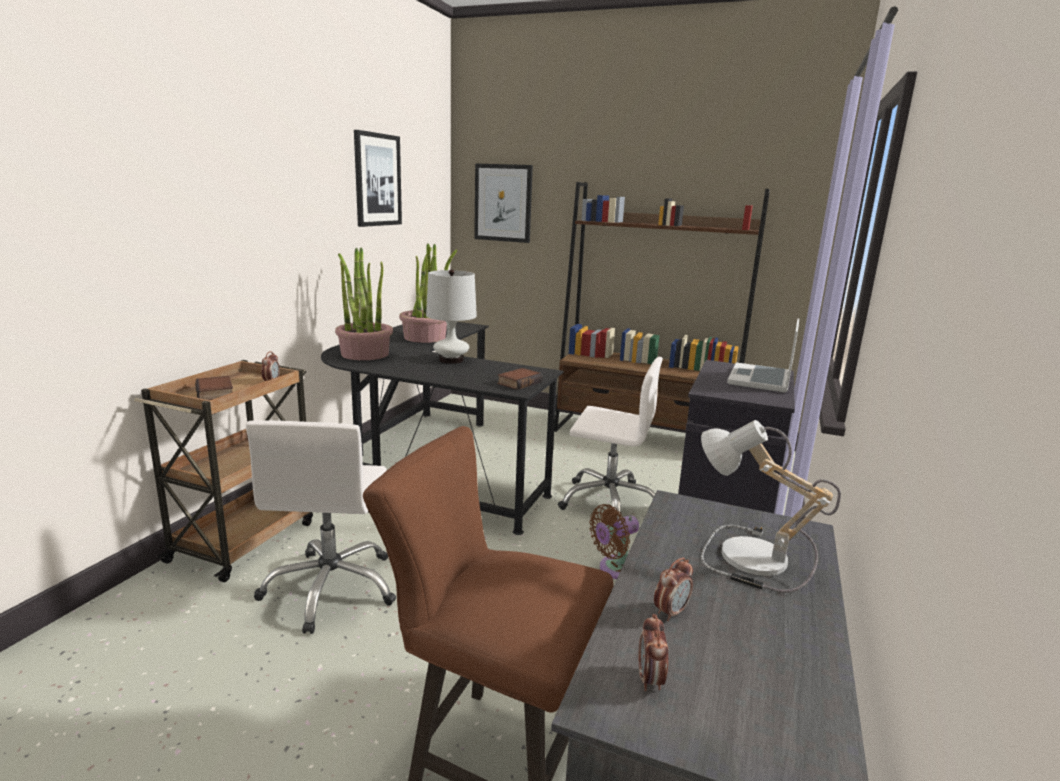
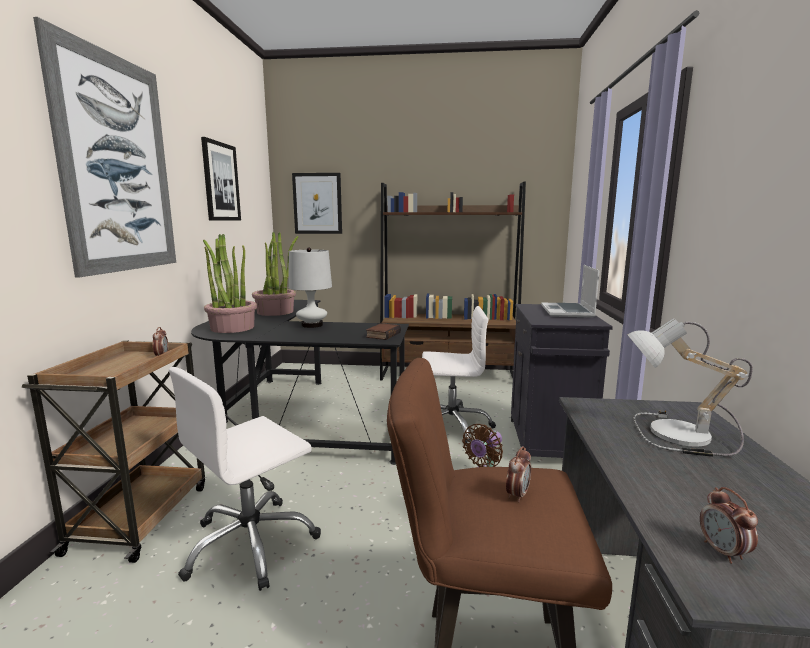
camera: 15 degrees left, 5 degrees down
book [195,376,233,400] -> none
white office chair [246,420,396,634] -> white office chair turned 60 degrees clockwise [169,367,321,591]
alarm clock [654,557,693,621] -> alarm clock moved to [506,446,531,503]
none -> picture [33,17,176,278]

